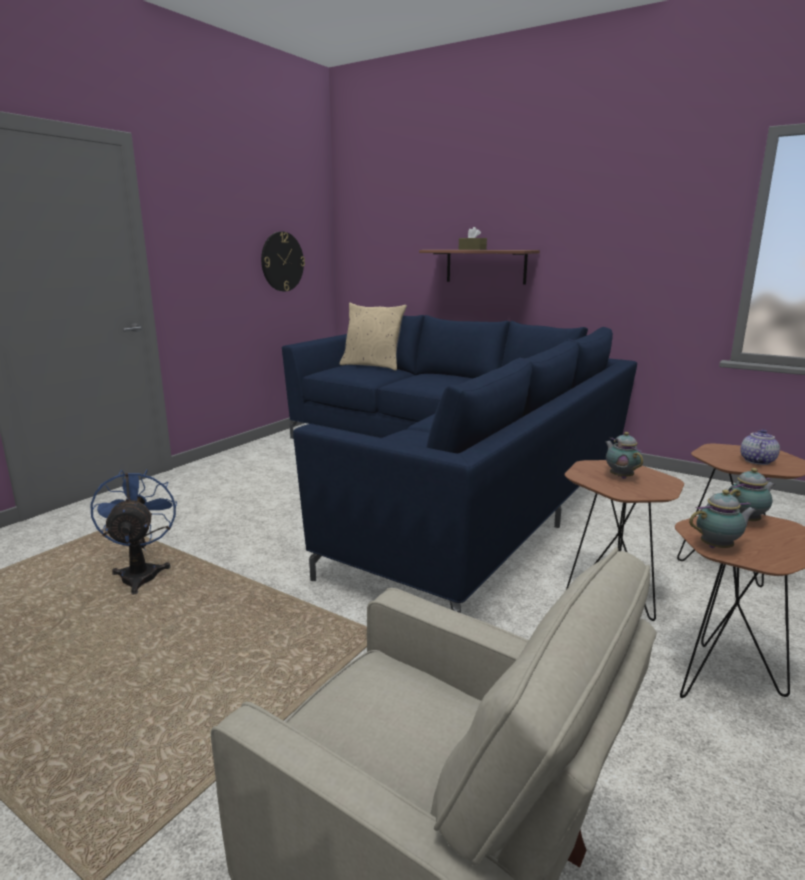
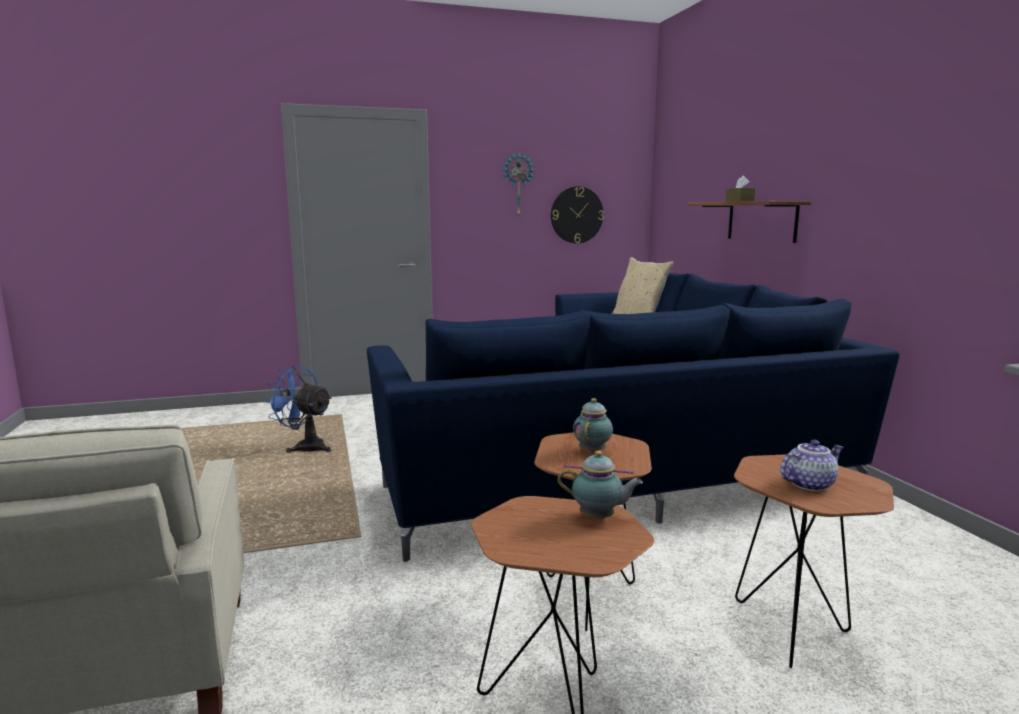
camera: 40 degrees right, 5 degrees down
blue fan [90,470,177,594] -> blue fan turned 90 degrees counterclockwise [264,366,332,453]
teapot [689,490,756,548] -> none
none -> wall clock [503,153,536,218]

